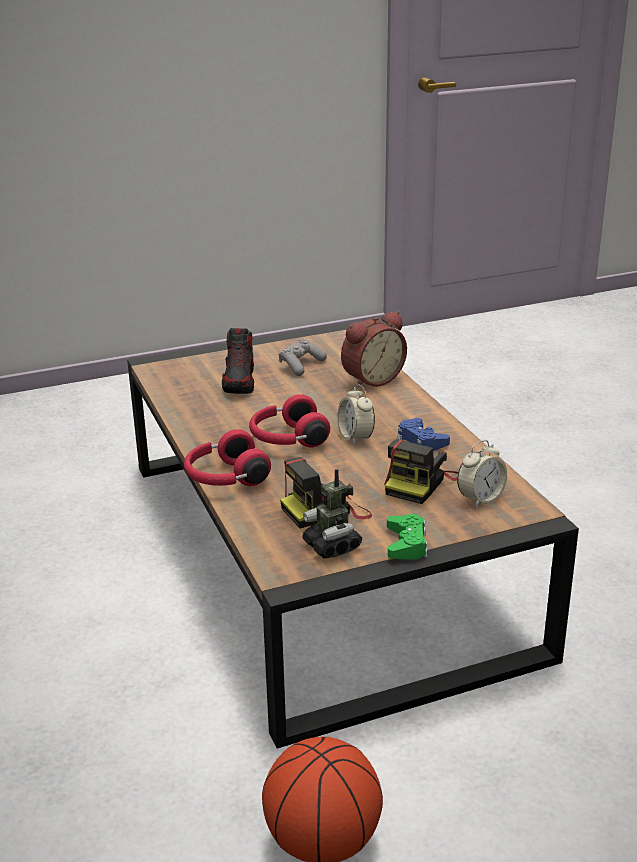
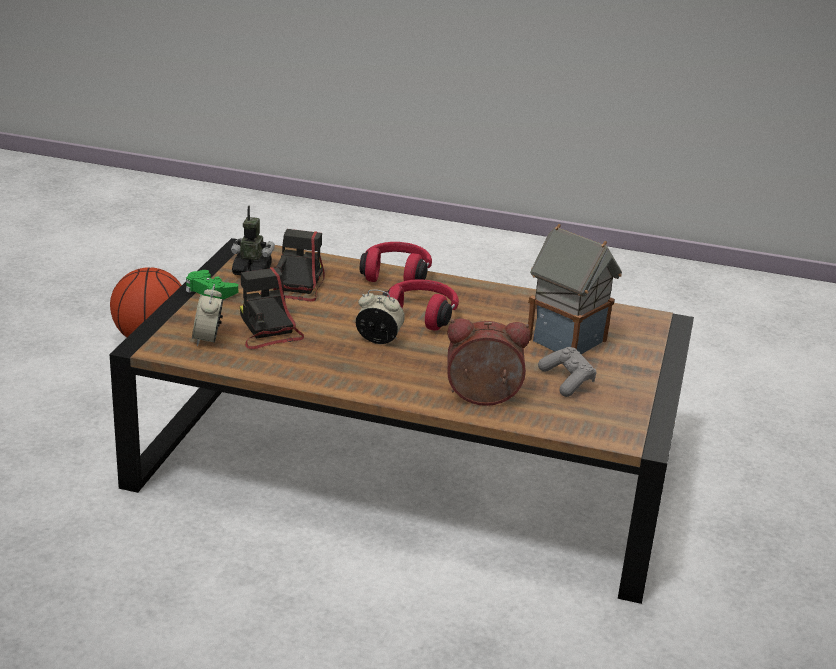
camera: 125 degrees right, 0 degrees up
shoe [222,328,254,394] -> toy house [528,224,622,354]
alarm clock [341,311,407,389] -> alarm clock turned 90 degrees clockwise [447,318,530,406]
blue game controller [397,418,450,451] -> none

